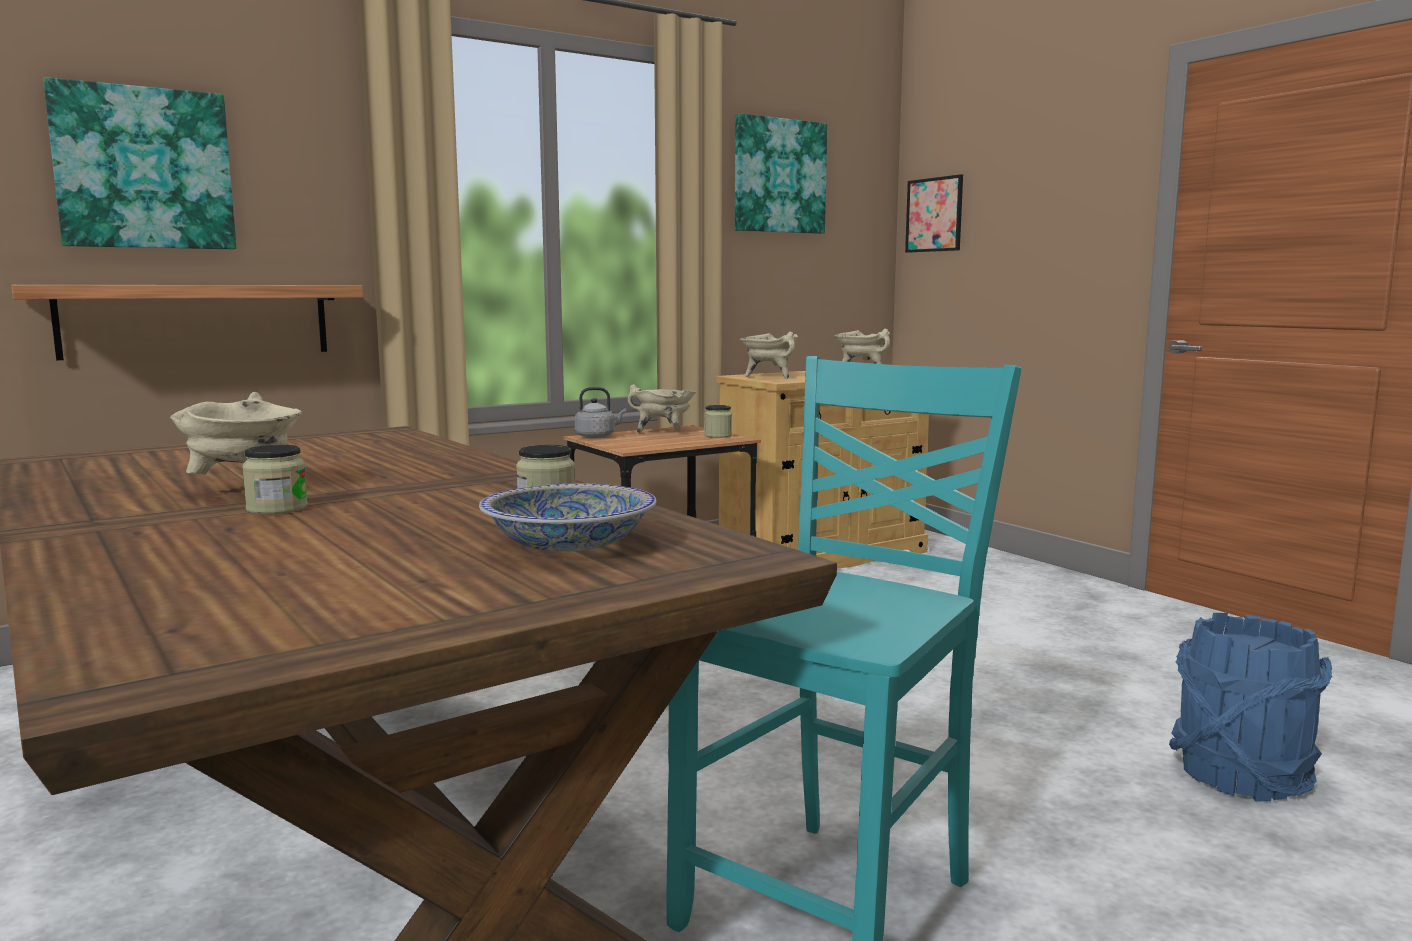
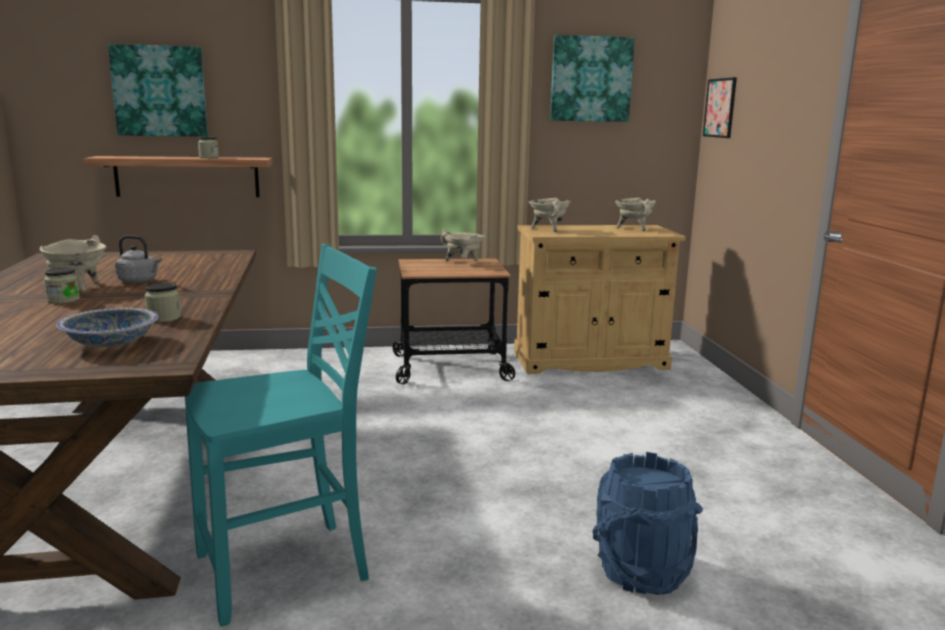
camera: 25 degrees right, 5 degrees up
grey kettle [575,387,627,438] -> grey kettle moved to [115,235,162,283]
jar [704,405,732,438] -> jar moved to [198,137,219,158]

